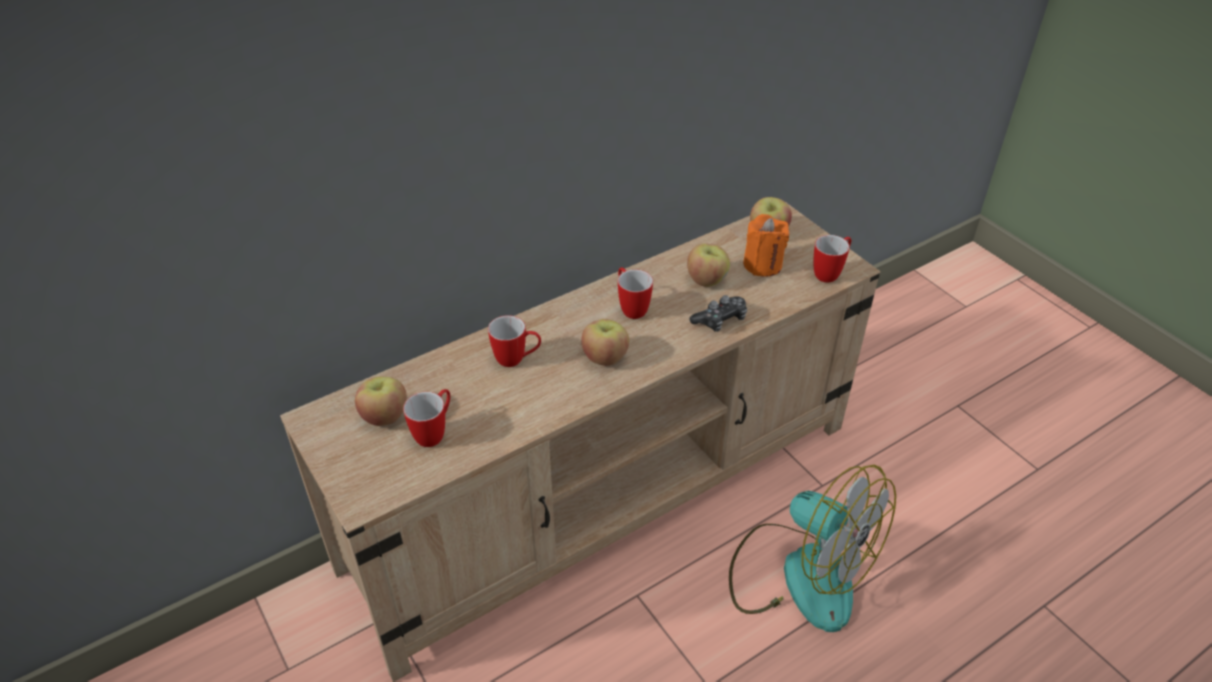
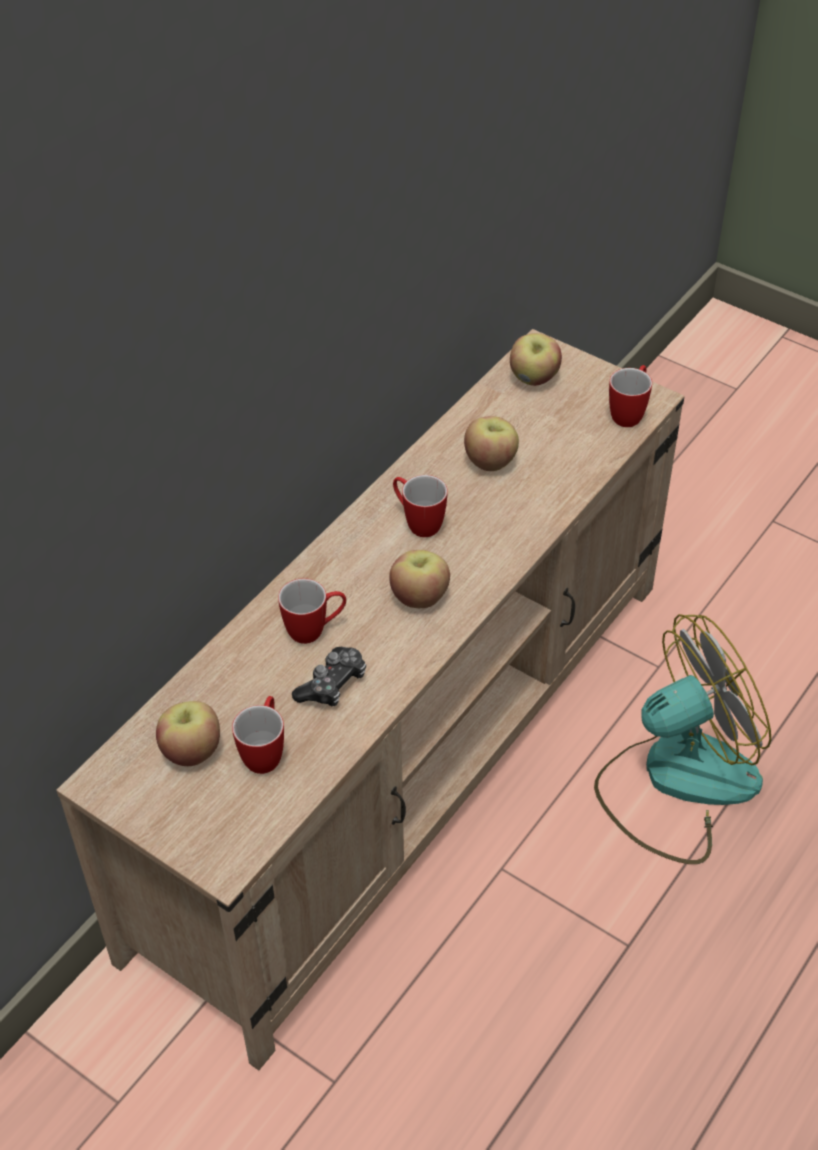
camera: 20 degrees left, 5 degrees up
game controller [690,295,747,332] -> game controller moved to [292,647,366,706]
fan [729,465,896,632] -> fan turned 45 degrees counterclockwise [594,614,771,864]
orange candle [743,214,789,277] -> none

